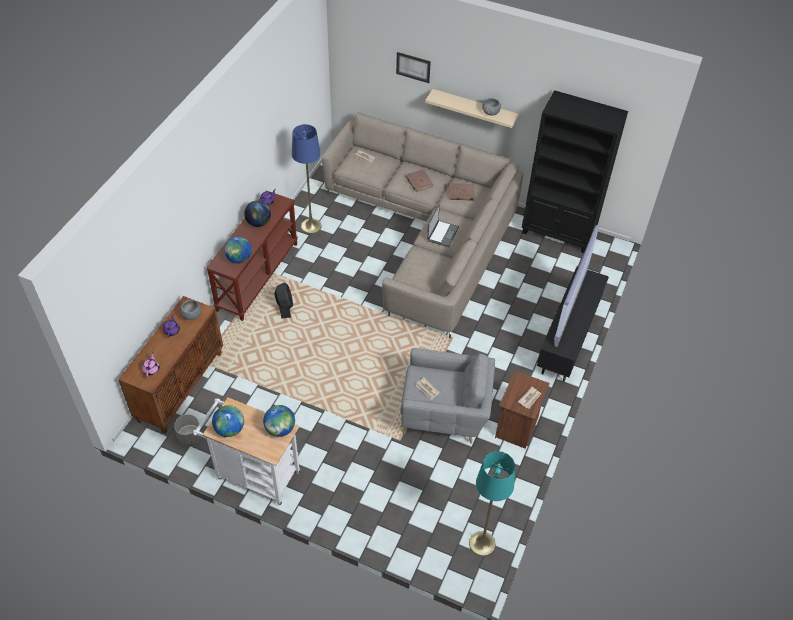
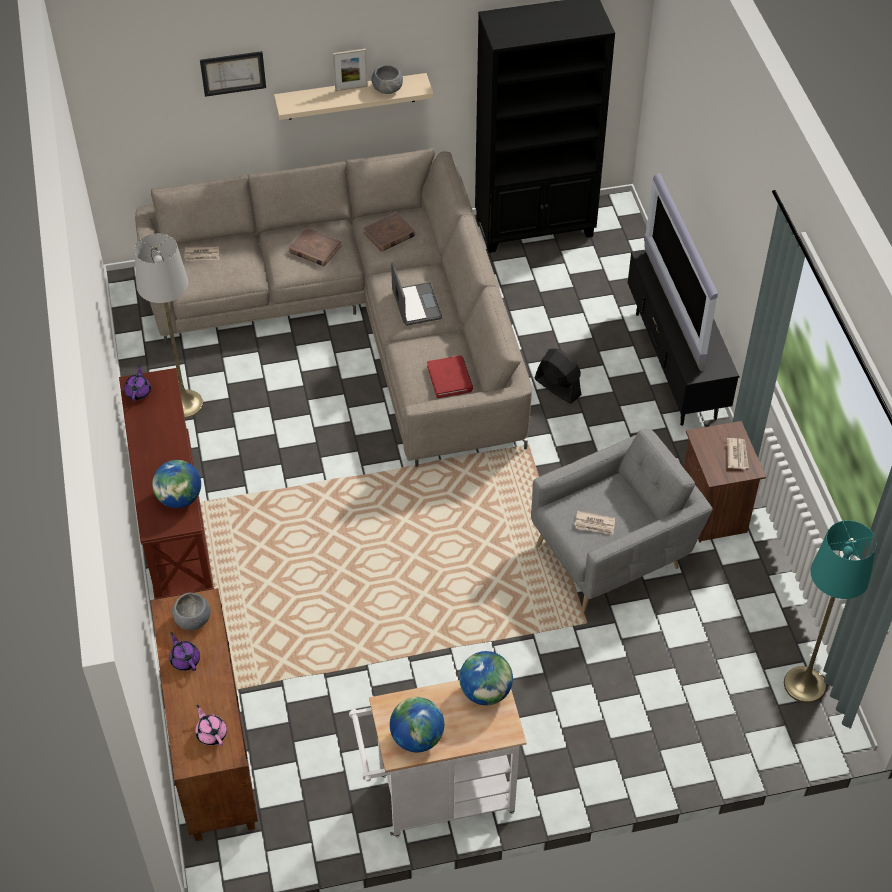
camera: 35 degrees left, 0 degrees up
grey planter [174,414,201,445] -> none
globe [244,200,271,227] -> none
black fan [274,283,293,319] -> black fan moved to [535,348,582,404]
blue floor lamp [292,124,322,234] -> grey floor lamp [134,233,203,418]
none -> picture frame [333,49,368,91]
none -> red book [427,355,473,398]

